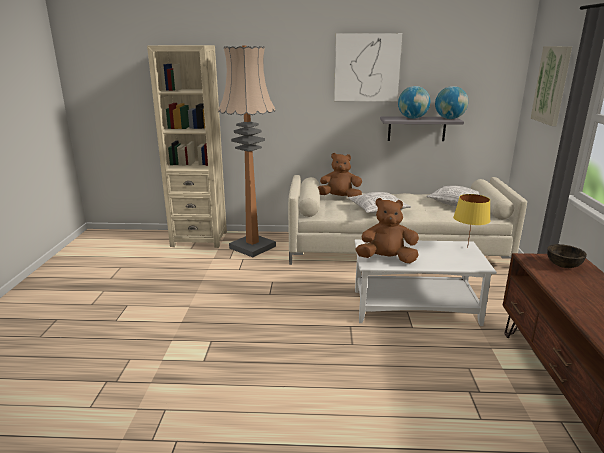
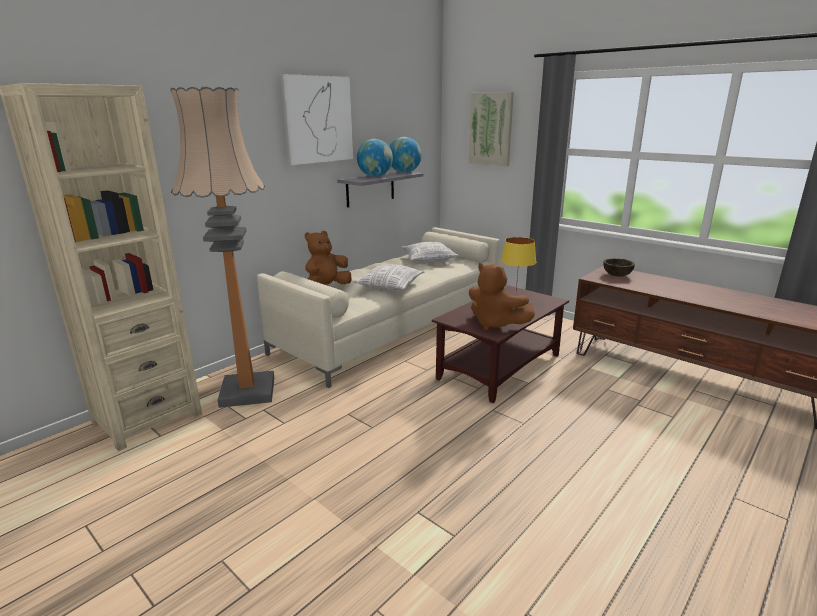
camera: 50 degrees left, 0 degrees up
white coffee table [355,240,497,326] -> brown coffee table [432,285,569,403]
brown plush toy [356,198,419,263] -> brown plush toy turned 90 degrees counterclockwise [469,263,535,331]

